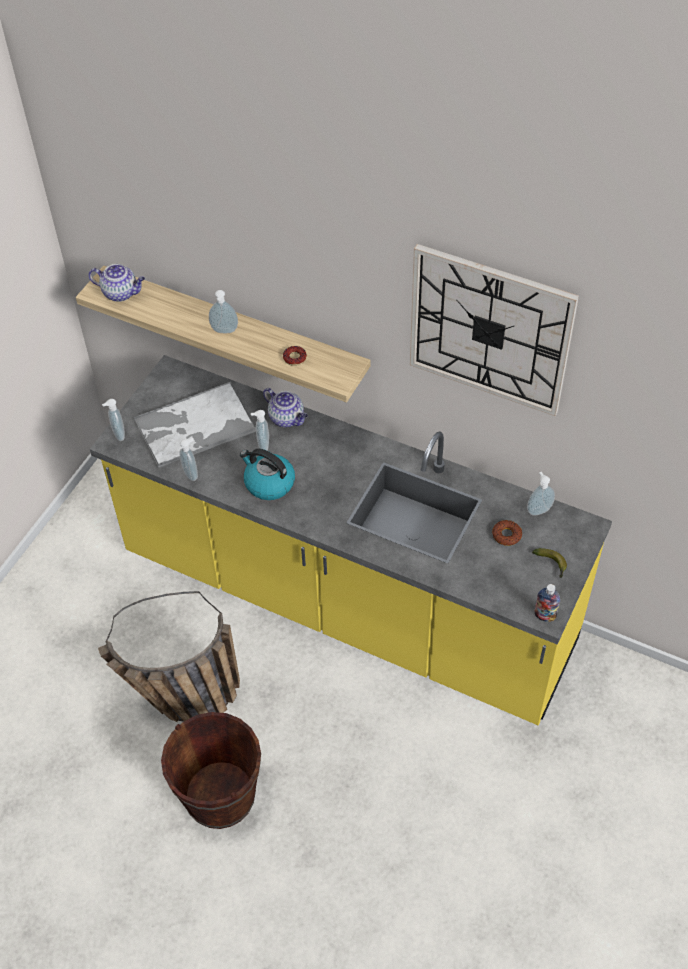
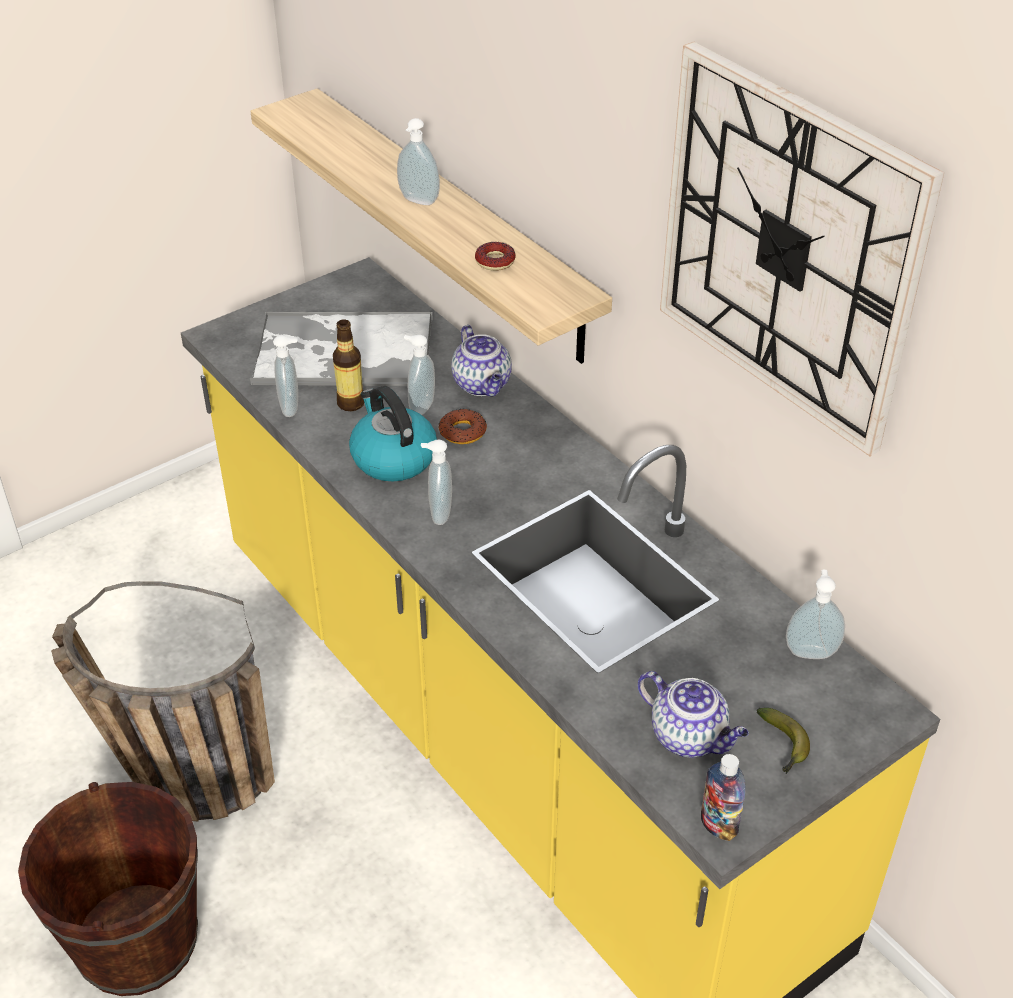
camera: 25 degrees right, 10 degrees down
teapot [88,264,145,302] -> teapot moved to [638,671,749,758]
soap dispenser [102,399,125,441] -> soap dispenser moved to [421,440,452,525]
donut [492,520,522,546] -> donut moved to [438,408,487,444]
none -> bottle [333,319,364,411]

